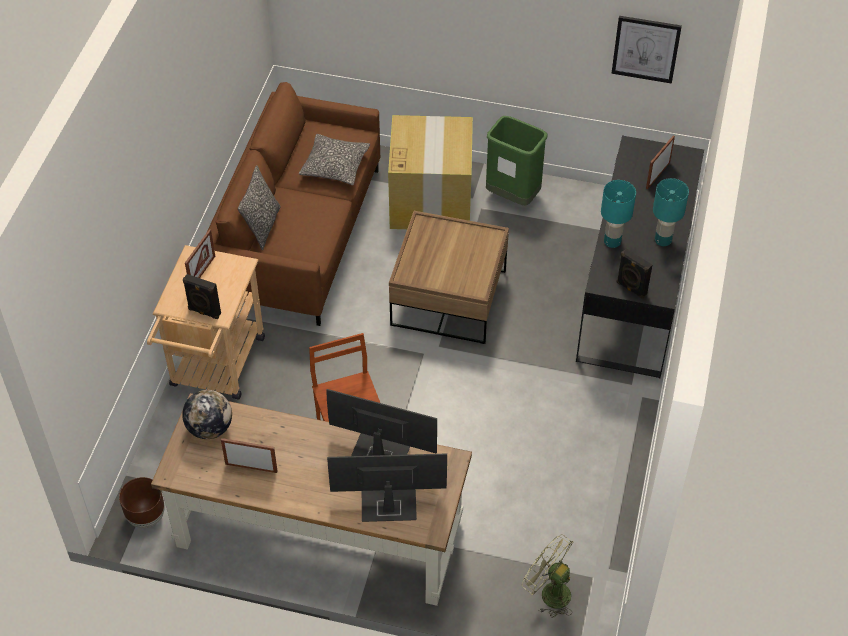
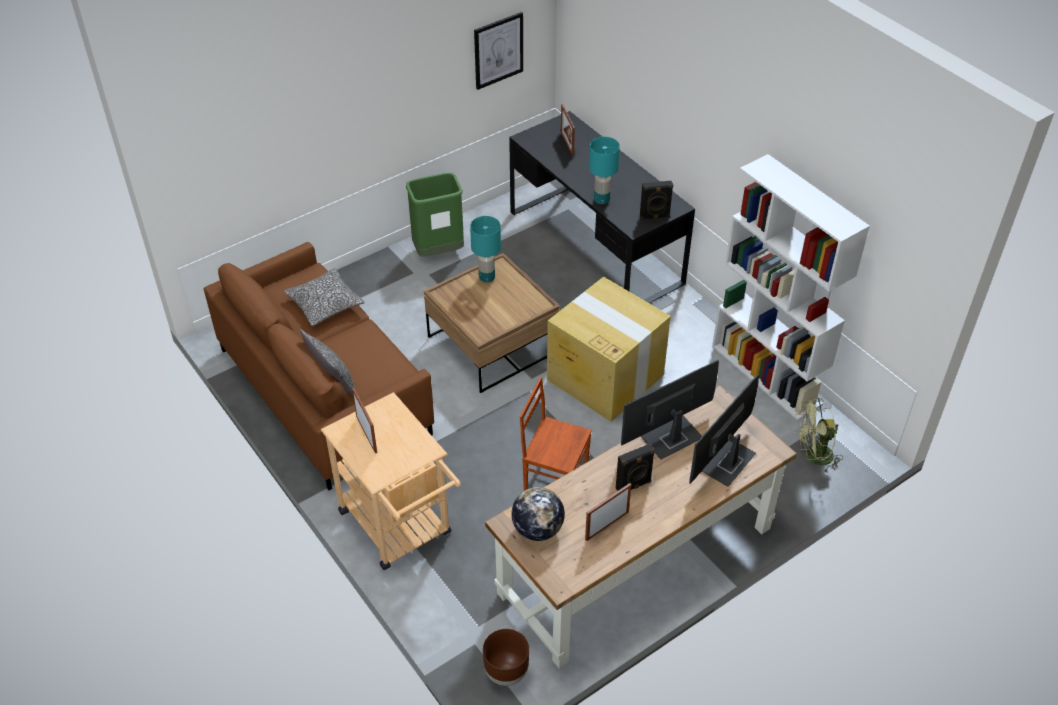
camera: 50 degrees left, 5 degrees down
black speaker [183,274,221,319] -> black speaker moved to [616,444,655,491]
cardboard box [388,115,473,229] -> cardboard box moved to [547,277,671,422]
turquoise table lamp [653,178,689,246] -> turquoise table lamp moved to [470,216,501,283]
none -> white bookcase [712,154,870,421]

